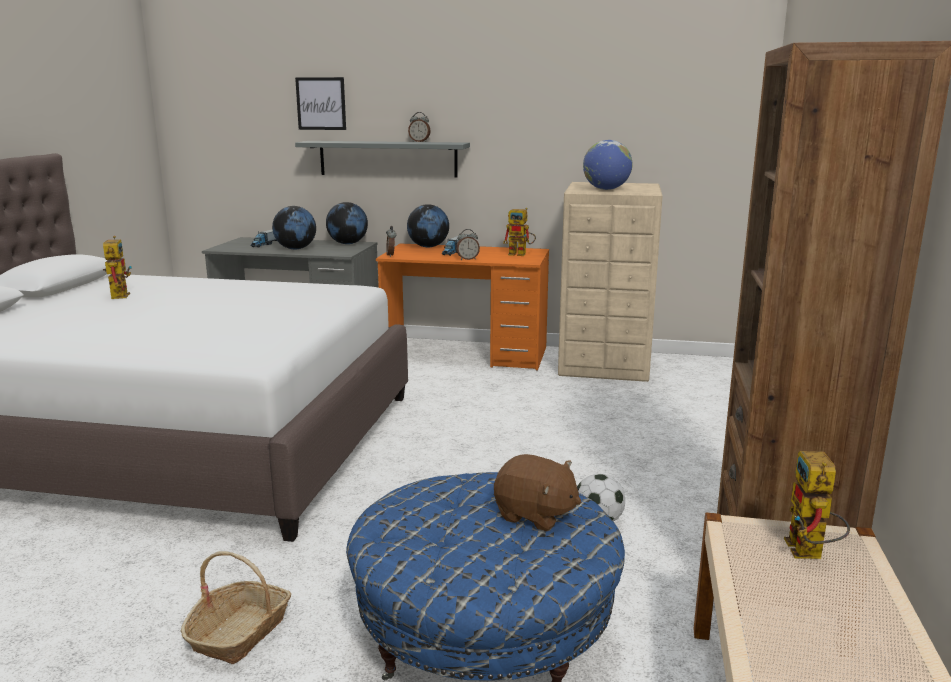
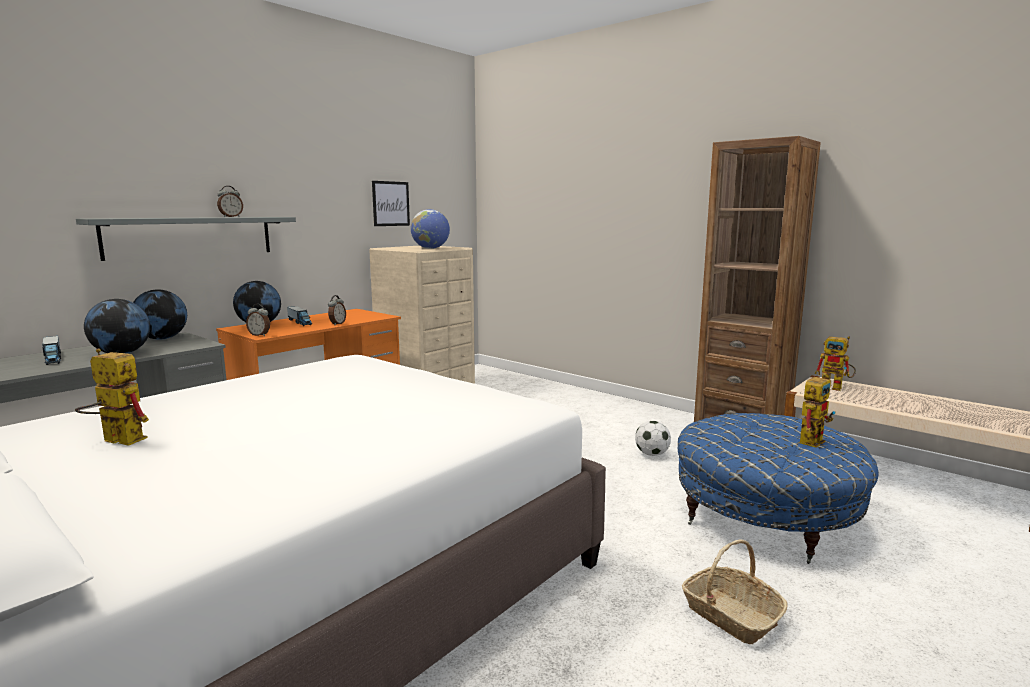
camera: 60 degrees left, 5 degrees down
picture [295,77,346,130] -> picture moved to [372,181,410,226]
brown plush toy [494,454,581,531] -> none
toy robot [503,208,536,256] -> toy robot moved to [800,374,835,448]

